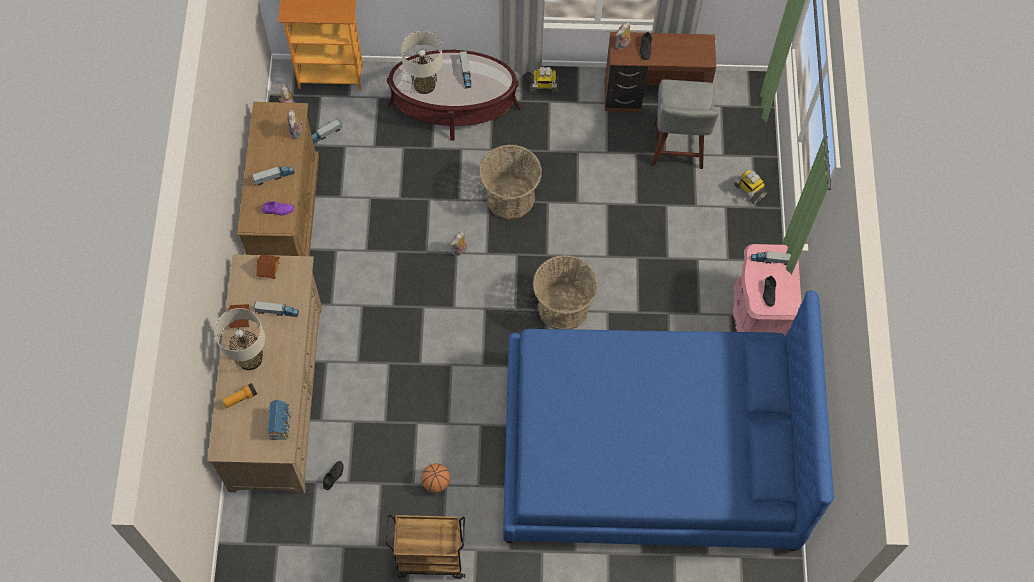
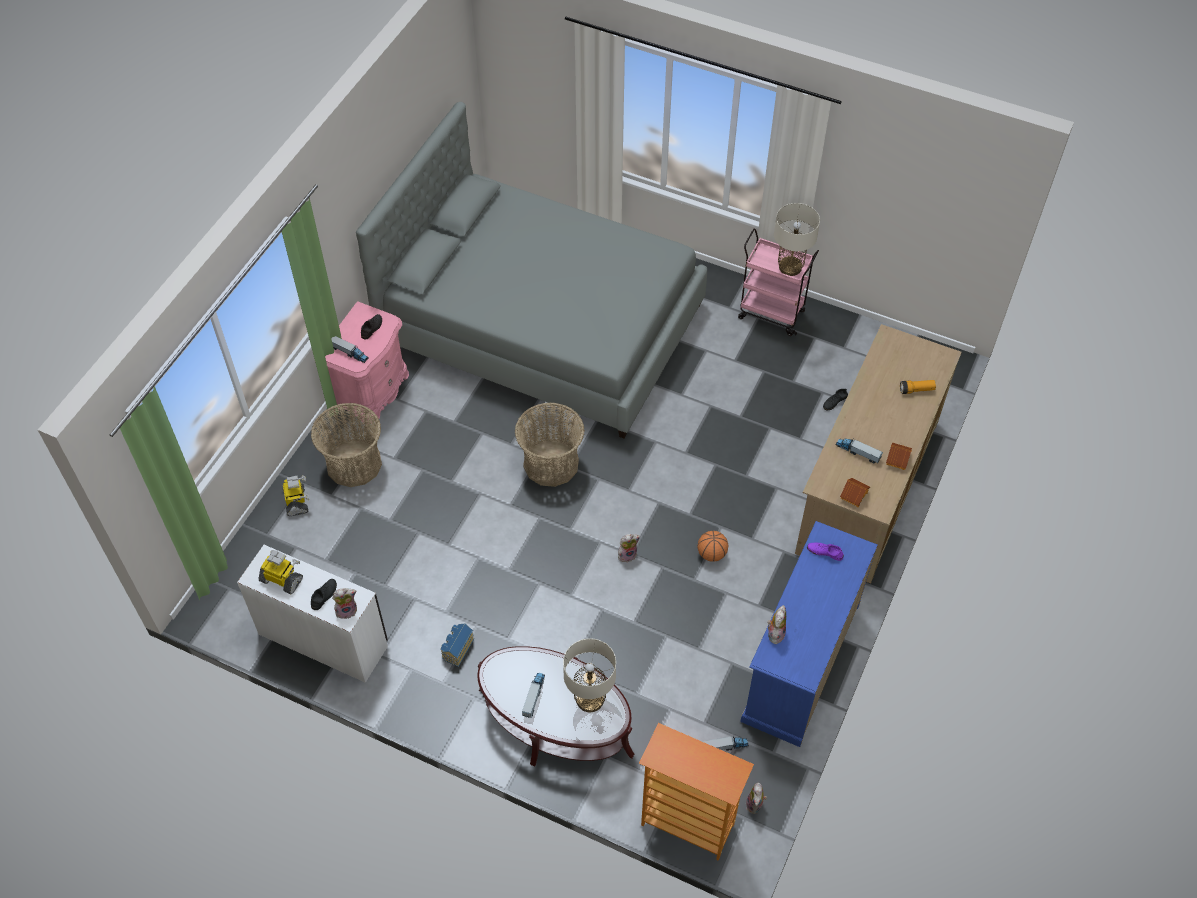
camera: 155 degrees left, 10 degrees down
table lamp [214,308,265,370] -> table lamp moved to [774,203,820,276]
brown cabinet [237,102,319,256] -> blue cabinet [740,521,878,747]
toy truck [252,166,295,185] -> none
toy house [267,400,291,440] -> toy house moved to [440,624,474,667]
brown cart [386,515,465,579] -> pink cart [738,228,819,336]
basketball [421,463,451,493] -> basketball moved to [697,531,728,562]
basket [479,145,542,219] -> basket moved to [311,403,382,487]
blue bed [503,290,834,551] -> grey bed [356,102,707,438]
toy robot [530,67,559,93] -> toy robot moved to [258,550,303,594]
brown desk [605,32,716,112] -> white desk [237,545,388,683]
grey stool [651,79,719,169] -> none

